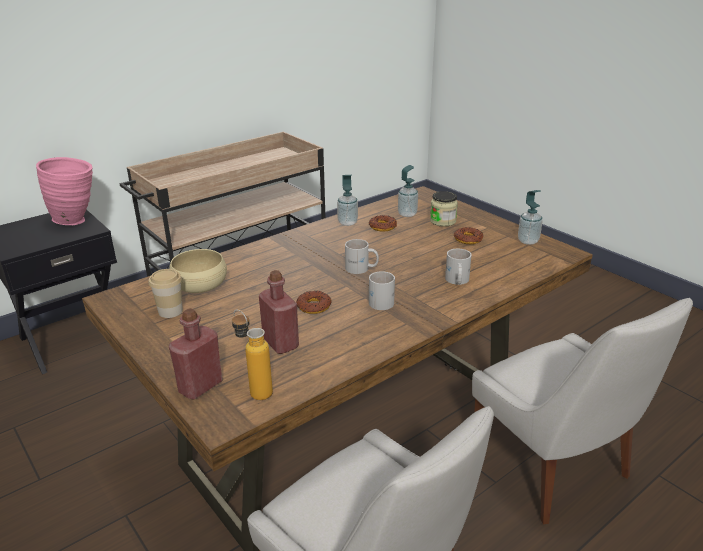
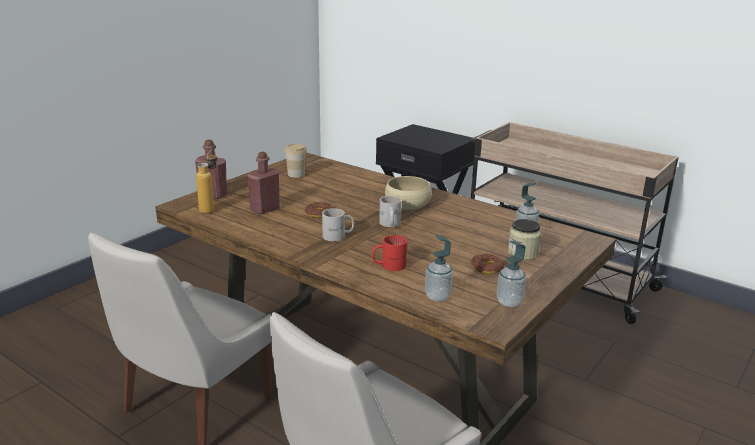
camera: 75 degrees right, 5 degrees down
pink vase [36,157,93,225] -> none
beige bowl [169,249,227,293] -> beige bowl moved to [385,176,432,210]
soap dispenser [337,175,358,226] -> soap dispenser moved to [425,235,453,302]
donut [369,215,397,232] -> none
white mug [445,249,472,285] -> red mug [372,235,407,271]

